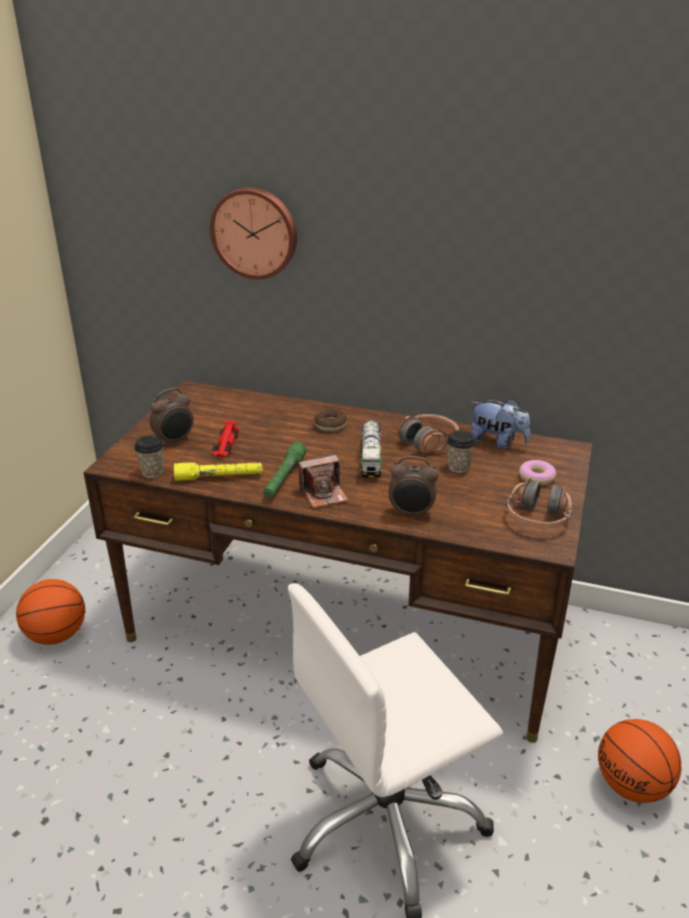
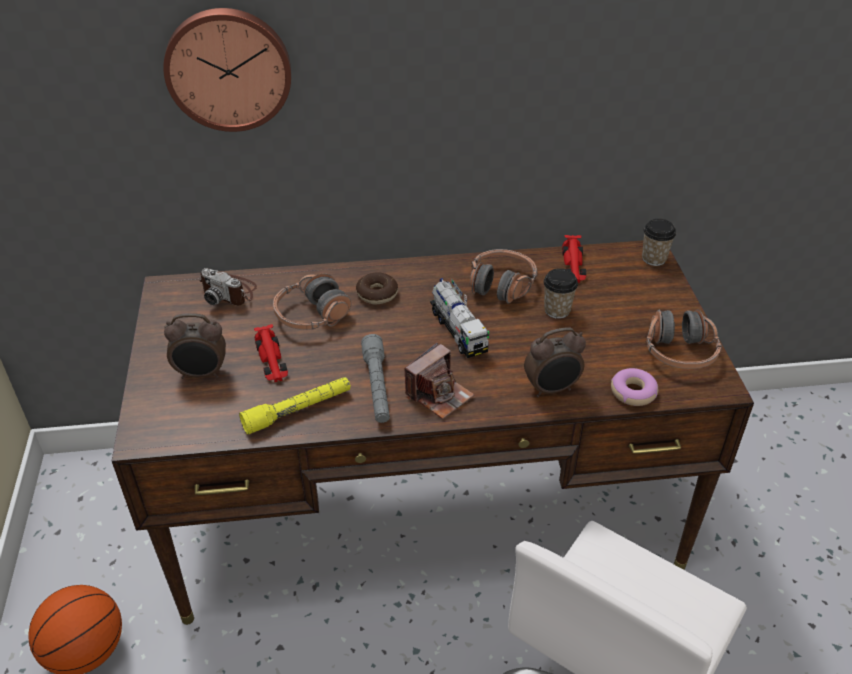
camera: 25 degrees left, 10 degrees up
cup [134,435,164,478] -> cup moved to [642,219,676,266]
alarm clock [150,388,194,447] -> alarm clock turned 60 degrees clockwise [164,313,226,379]
green flashlight [263,442,307,498] -> grey flashlight [361,334,390,423]
plush toy [471,399,530,450] -> red toy car [562,235,587,283]
donut [519,460,556,485] -> donut moved to [611,368,658,406]
basketball [598,719,682,803] -> none
none -> camera [199,268,257,306]
none -> headphones [273,273,352,330]

